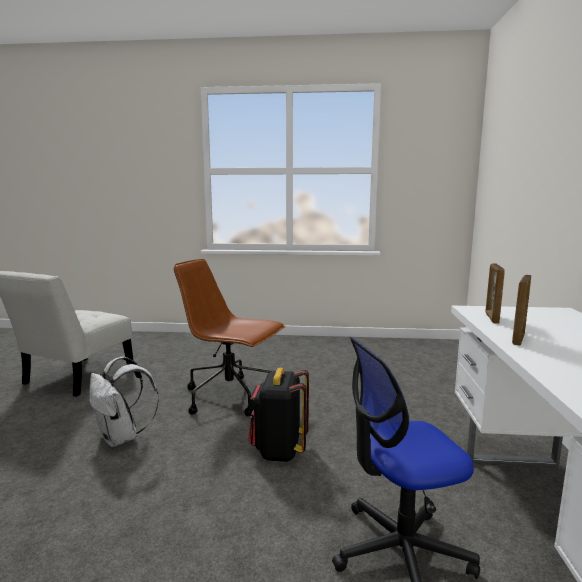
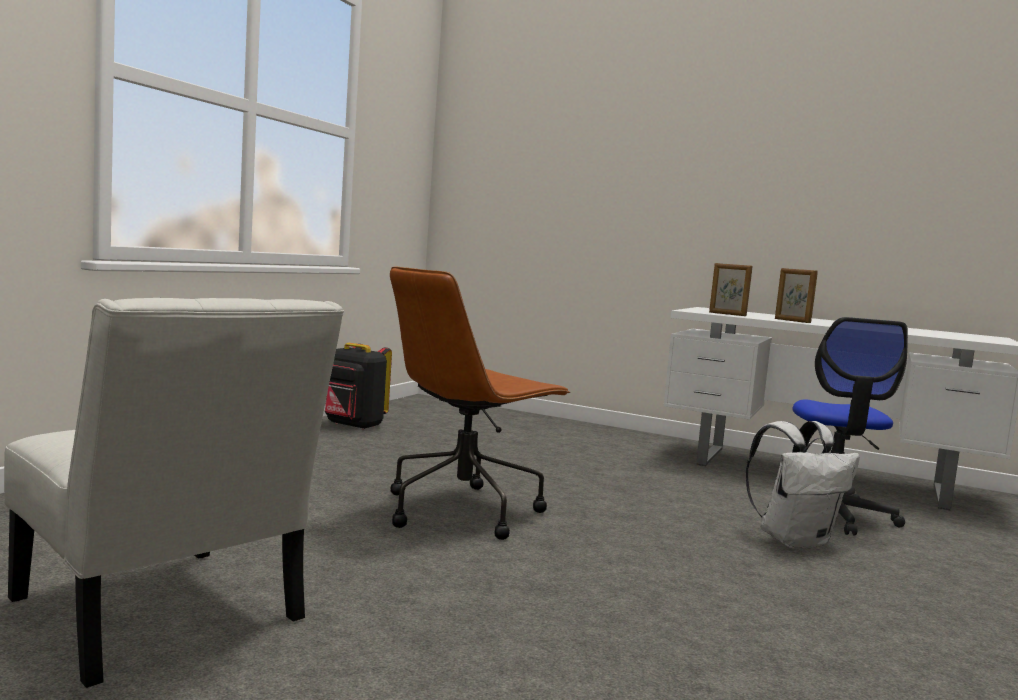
camera: 70 degrees left, 5 degrees down
white backpack [89,357,159,447] -> white backpack moved to [746,421,860,548]
black backpack [248,368,309,462] -> black backpack moved to [325,343,392,430]

